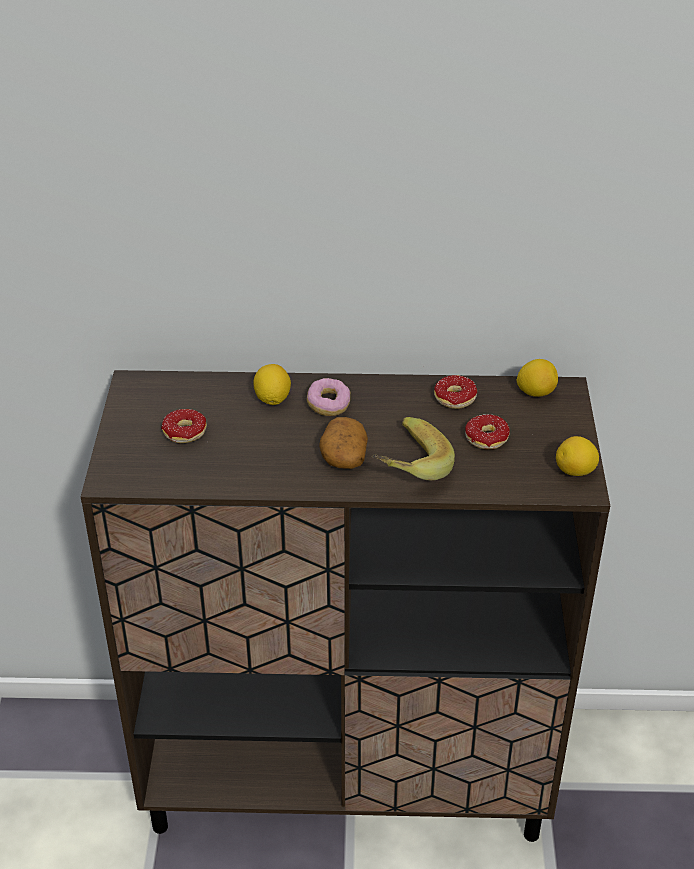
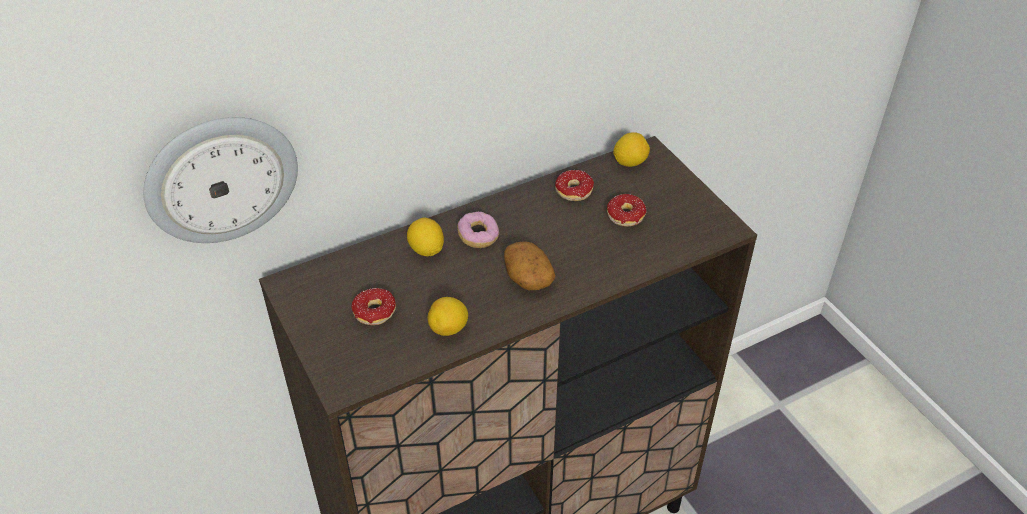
camera: 30 degrees left, 5 degrees up
banana [372,417,455,481] -> none
lemon [556,436,599,476] -> lemon moved to [427,297,468,336]
none -> wall clock [143,117,298,243]

